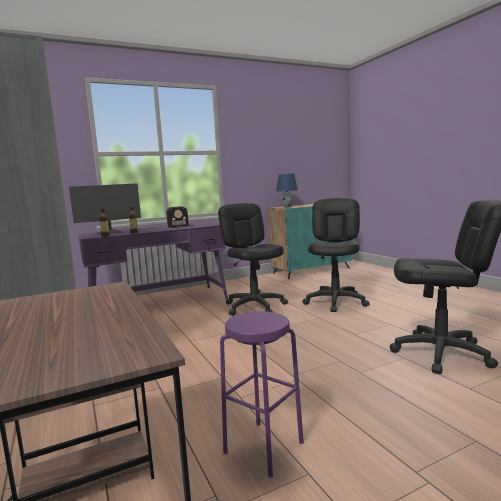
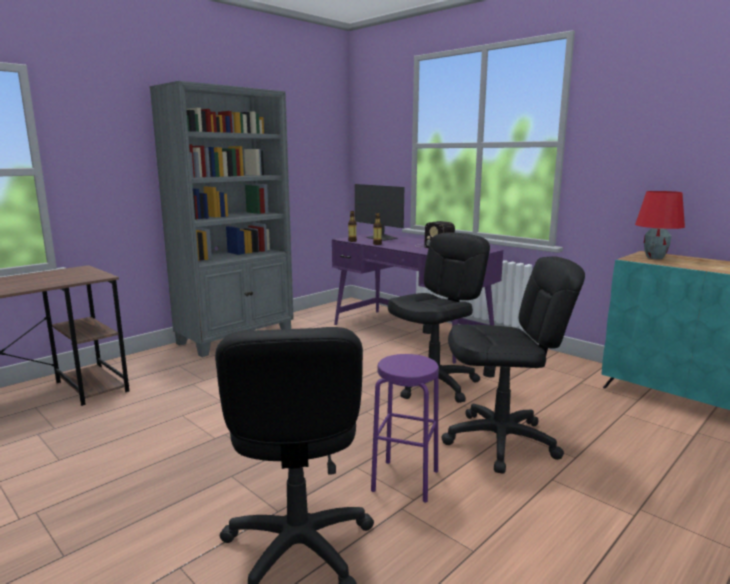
camera: 70 degrees right, 5 degrees up
purple stool [220,311,304,477] -> purple stool moved to [371,354,439,503]
blue table lamp [276,174,298,207] -> red table lamp [635,191,685,259]

